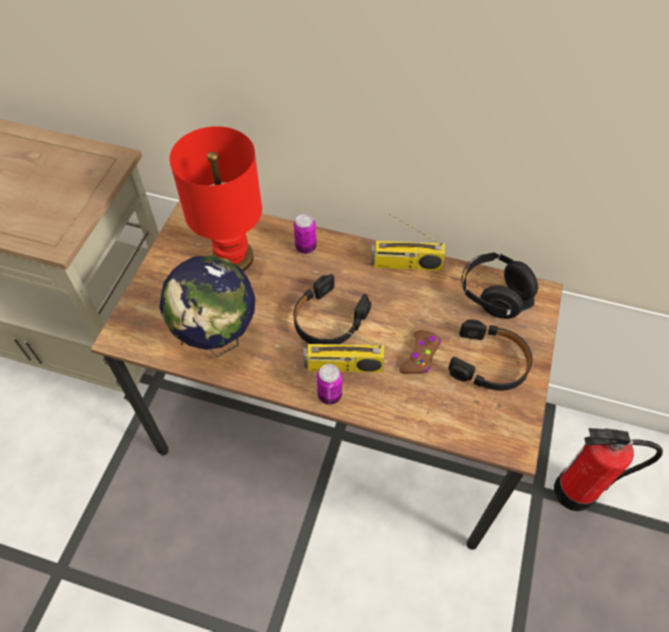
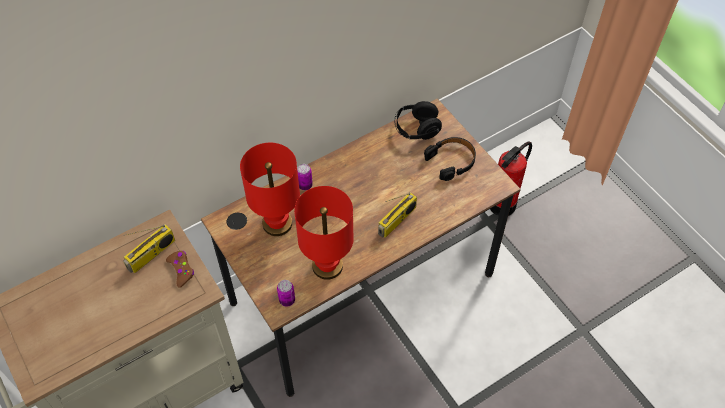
camera: 50 degrees left, 0 degrees up
globe [159,256,255,358] -> red table lamp [294,186,354,280]
black headphones [294,274,371,344] -> none
can [317,364,342,405] -> can moved to [277,280,295,307]
radio [371,214,445,271] -> radio moved to [123,224,175,273]
brown game controller [399,330,441,374] -> brown game controller moved to [166,251,194,288]

